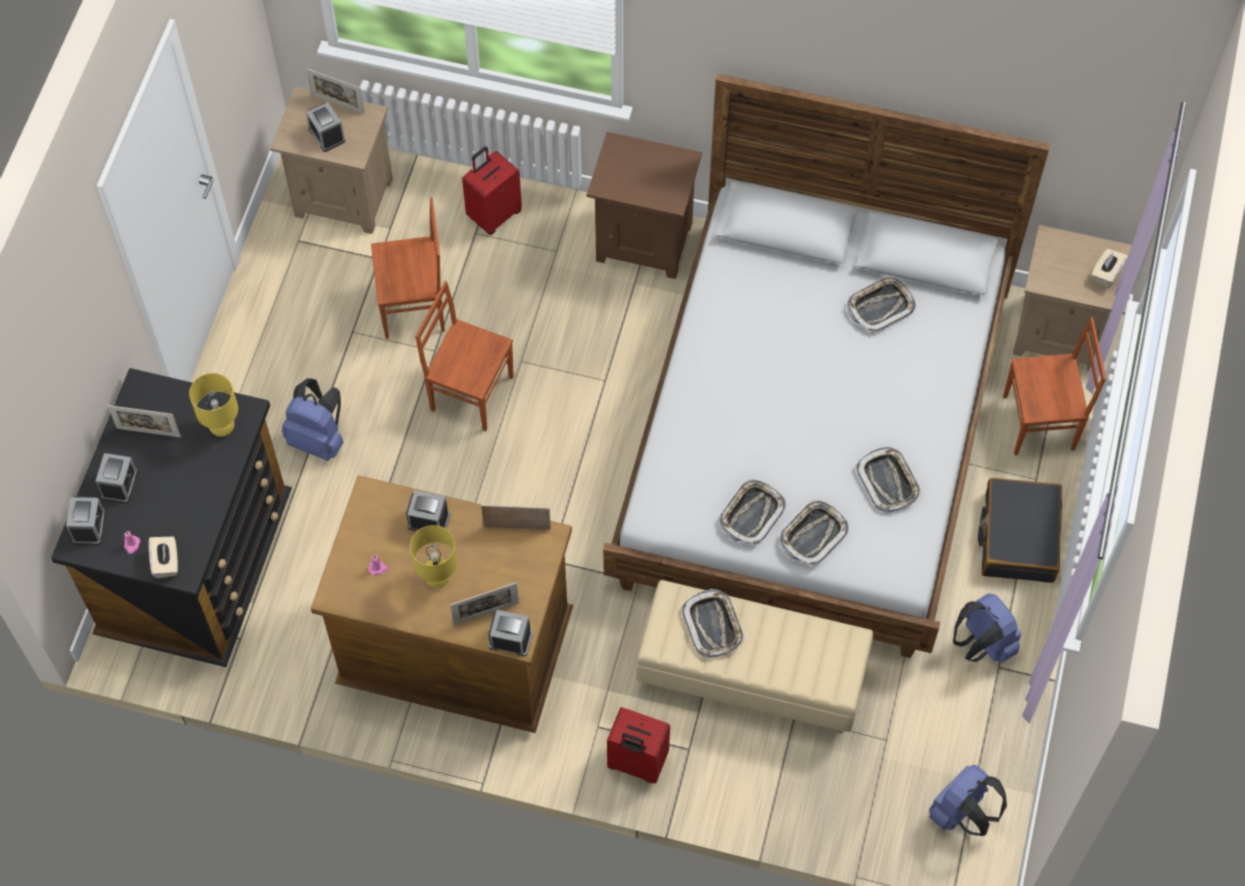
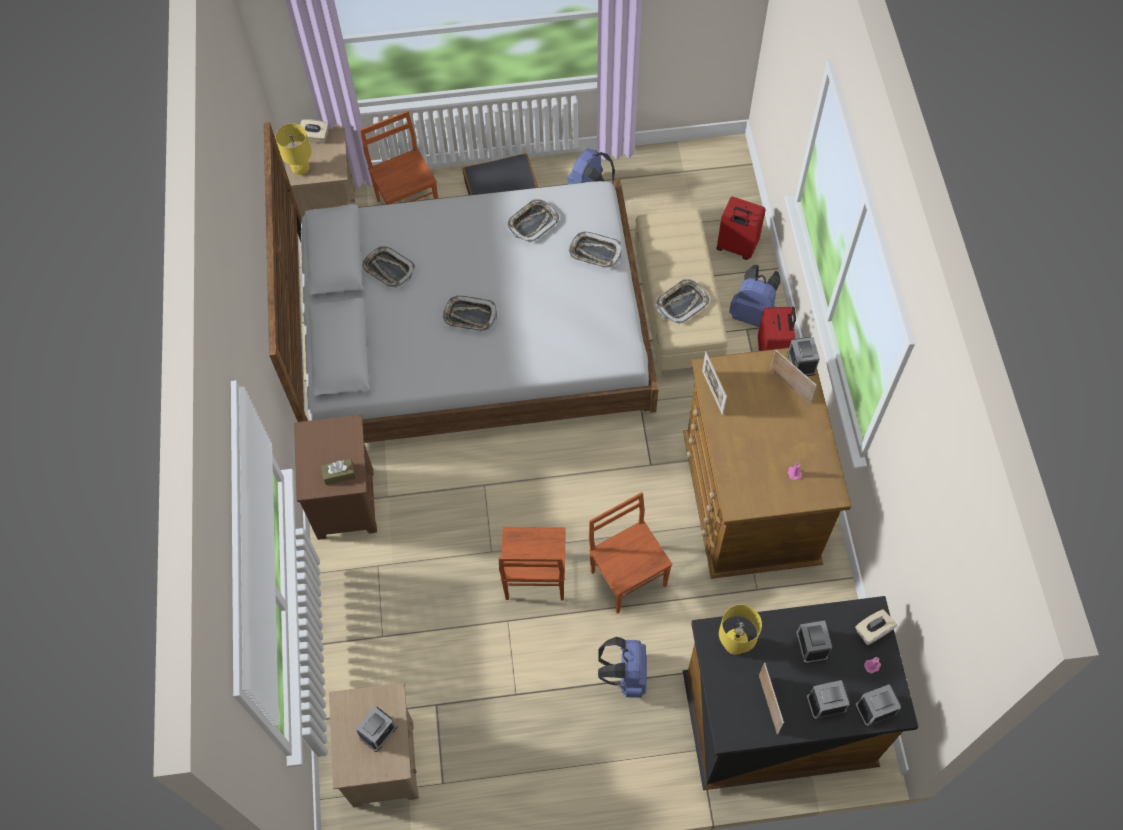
camera: 110 degrees left, 0 degrees up
picture frame [307,69,365,114] -> none
brown chair [371,197,445,339] -> brown chair moved to [589,492,673,614]
alarm clock [406,490,451,531] -> alarm clock moved to [796,620,832,664]
yellow table lamp [410,525,457,588] -> yellow table lamp moved to [275,123,311,175]
red suitcase [462,146,522,235] -> red suitcase moved to [716,196,766,260]
tray [720,479,785,545] -> tray moved to [443,296,497,331]
blue backpack [929,765,1007,836] -> blue backpack moved to [729,264,781,327]
none -> brown tissue box [321,459,356,485]

